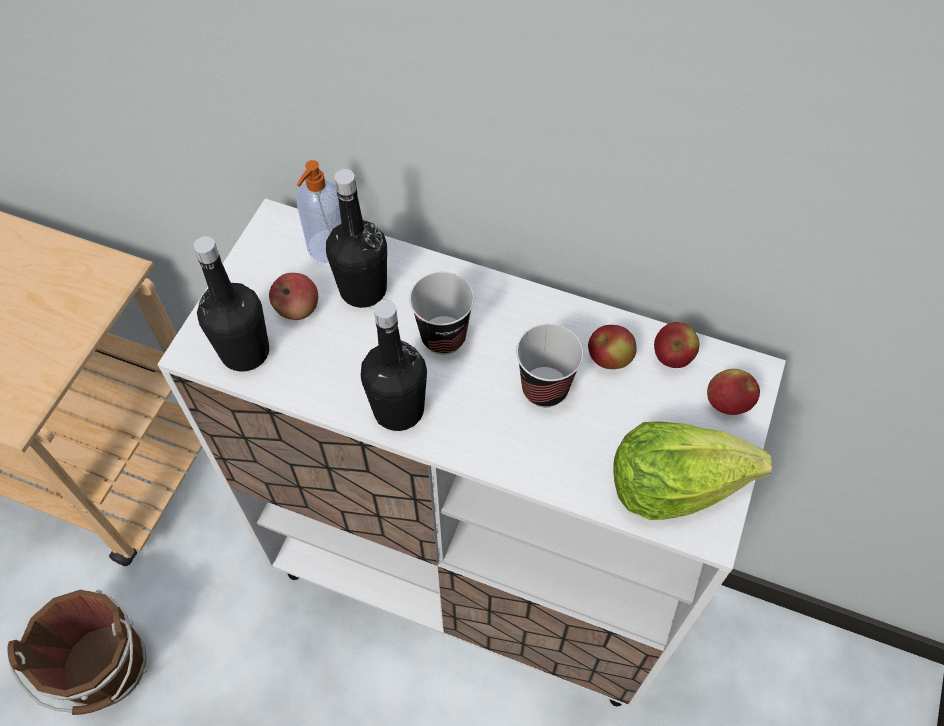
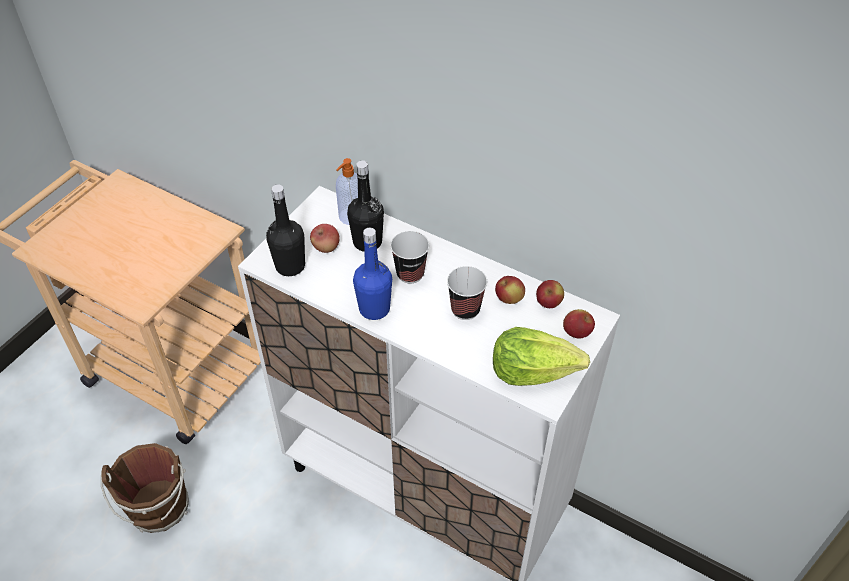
camera: 10 degrees right, 10 degrees down
black bottle [361,300,427,431] -> blue bottle [353,228,392,320]

